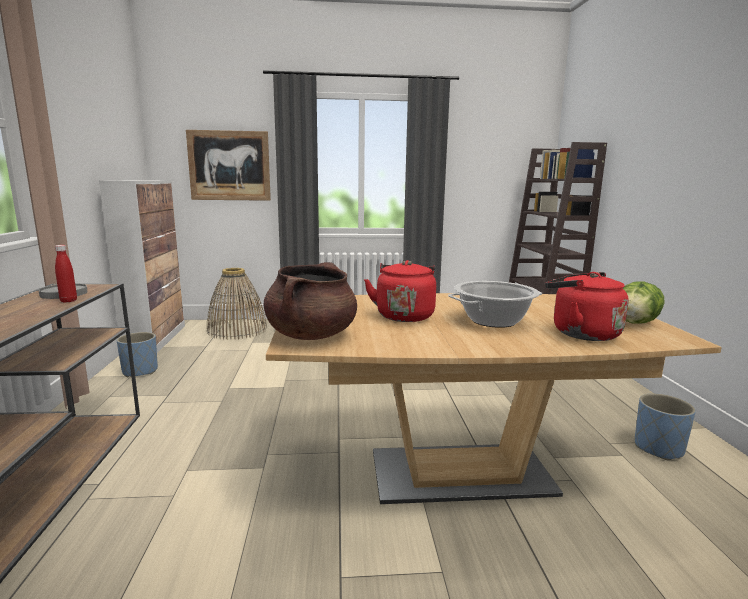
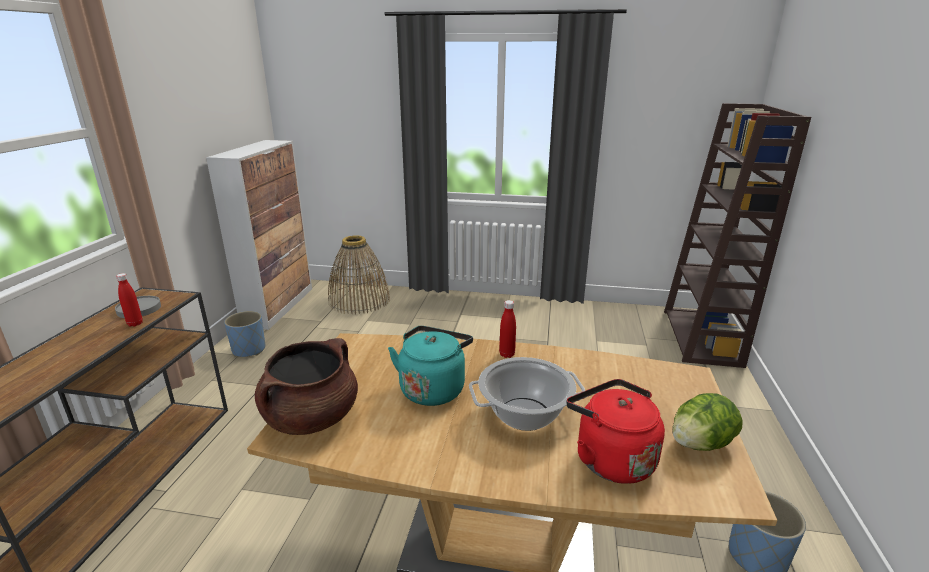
camera: 15 degrees right, 10 degrees up
picture [186,130,271,201] -> none
red kettle [364,260,436,322] -> turquoise kettle [388,326,473,406]
none -> red bottle [499,300,516,358]

